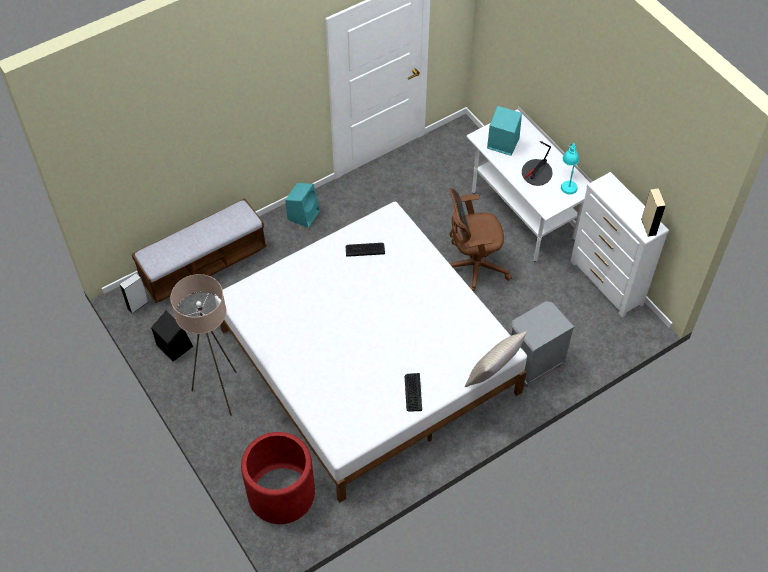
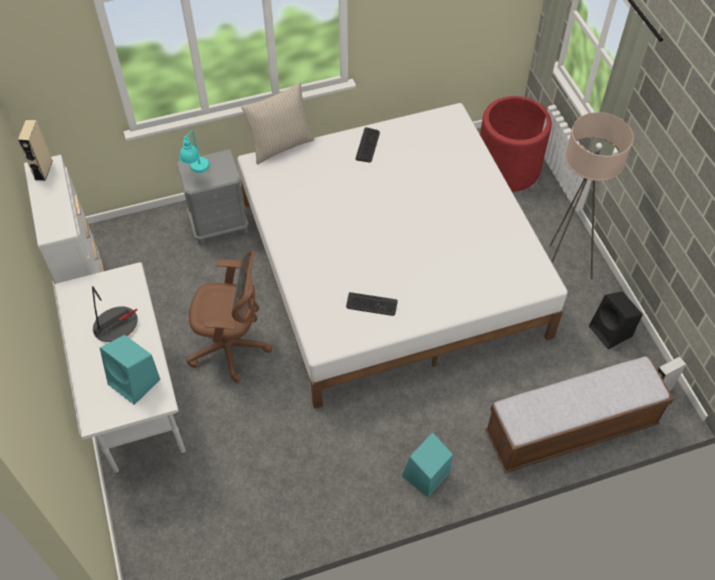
camera: 165 degrees left, 0 degrees up
turquoise table lamp [561,143,579,194] -> turquoise table lamp moved to [180,130,210,173]

